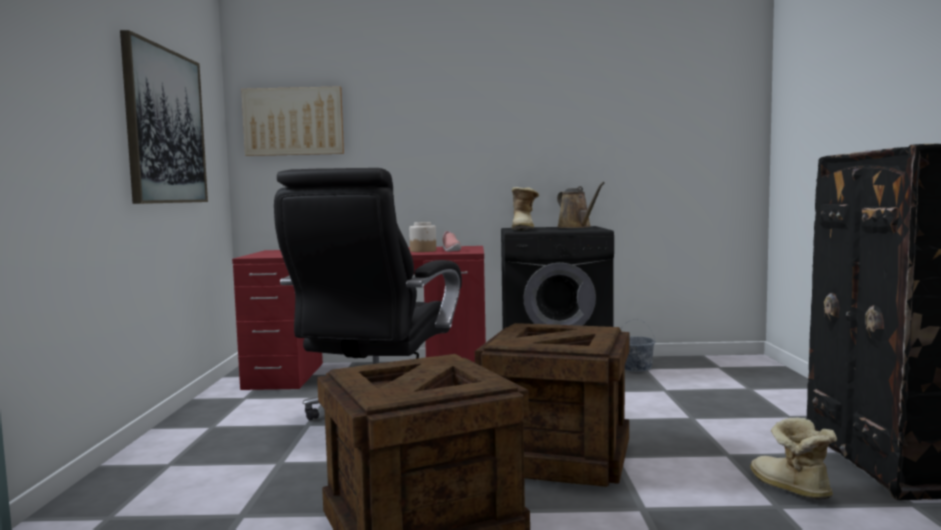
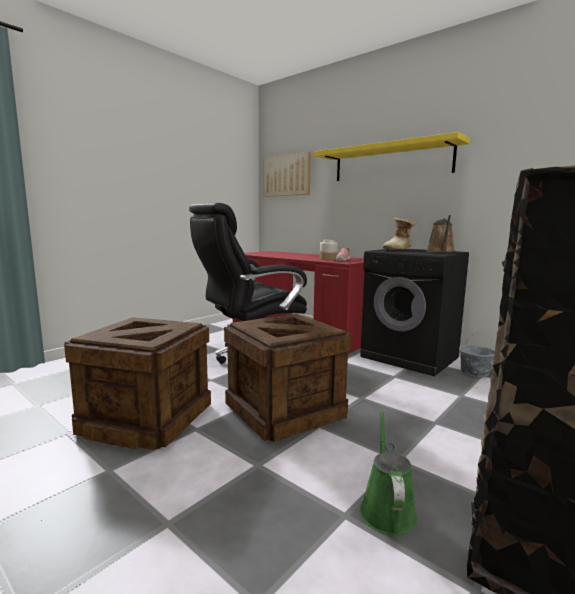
camera: 40 degrees right, 5 degrees up
picture [120,30,208,204] -> none
boot [750,418,837,500] -> green watering can [360,411,417,536]
none -> yellow shelf [314,132,470,181]

